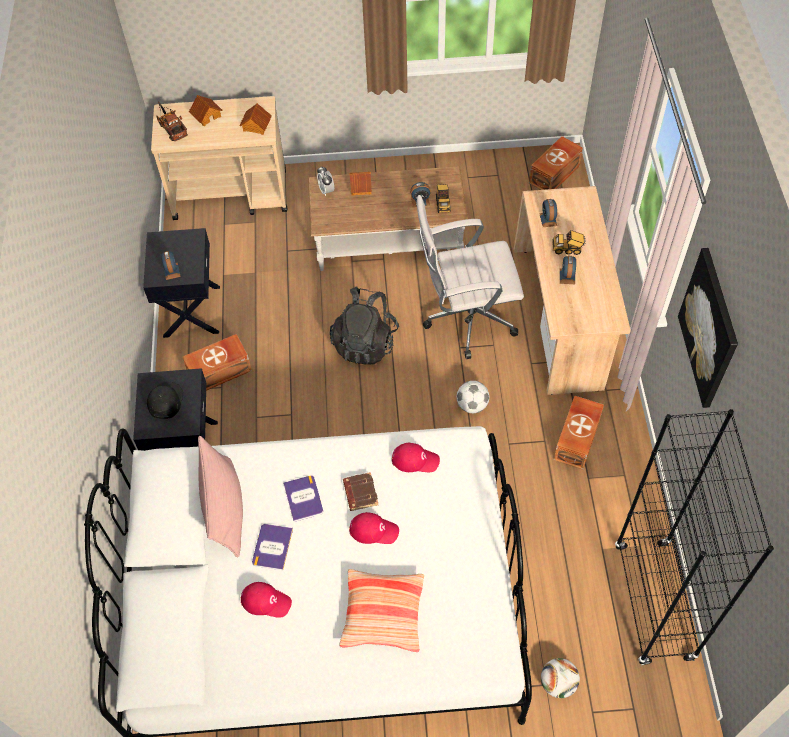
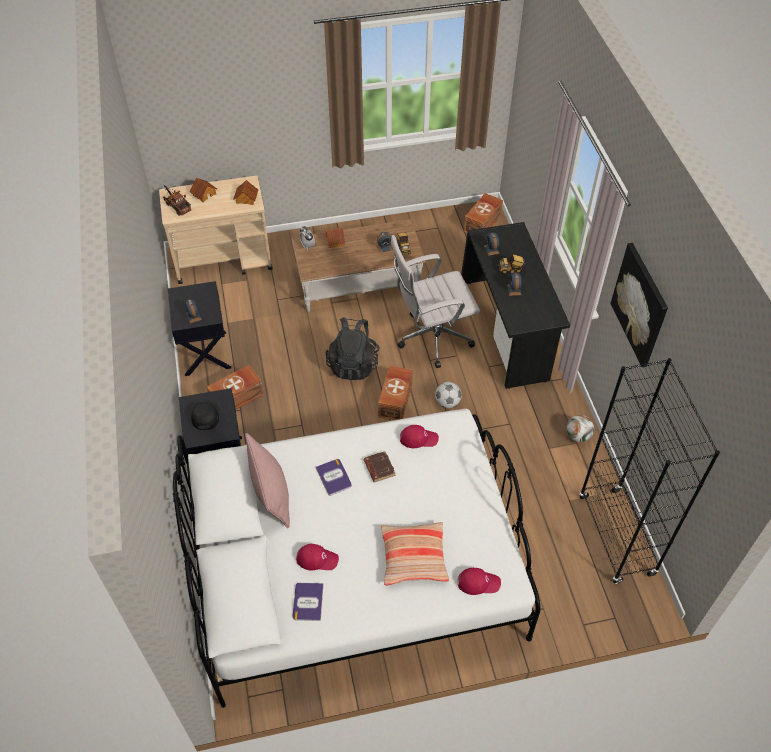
camera: 10 degrees left, 5 degrees down
book [252,524,293,570] -> book moved to [293,583,323,621]
red cap [349,512,399,544] -> red cap moved to [458,568,501,595]
beige desk [514,186,631,395] -> black desk [461,222,570,389]
football [541,658,580,698] -> football moved to [566,415,594,442]
brown storage box [554,396,604,470] -> brown storage box moved to [378,366,413,420]

